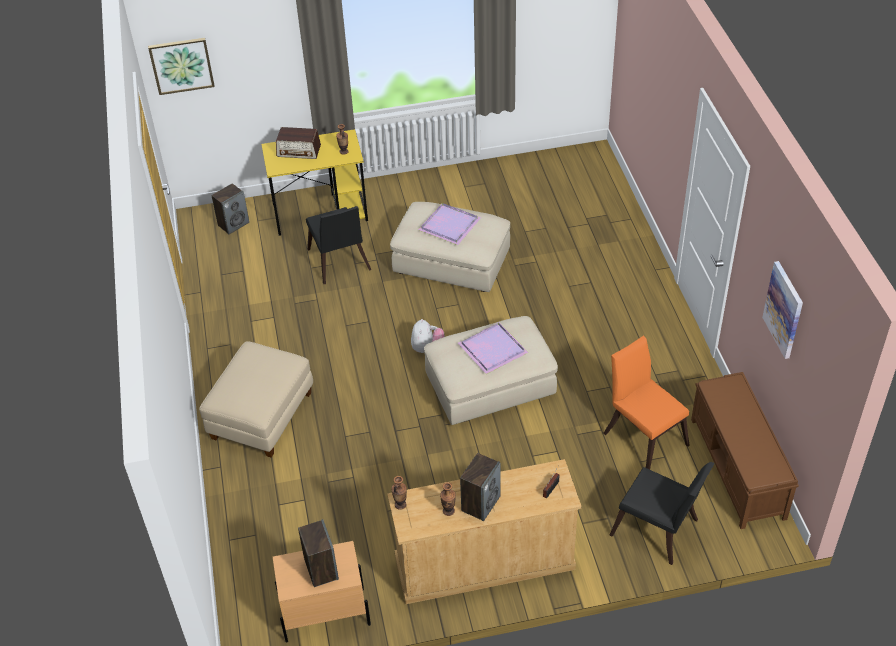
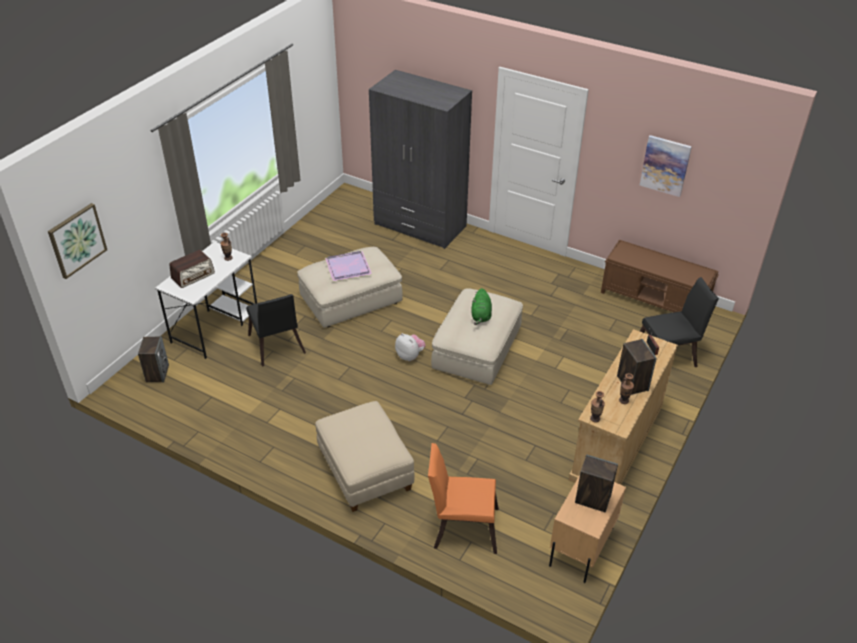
camera: 50 degrees left, 5 degrees down
yellow desk [261,129,368,236] -> white desk [155,242,257,359]
black chair [306,206,371,284] -> black chair turned 45 degrees clockwise [246,294,306,367]
purple tray [458,322,529,374] -> green plush toy [471,288,492,325]
orange chair [603,335,690,470] -> orange chair moved to [428,443,499,554]
none -> grey wardrobe [369,70,472,249]

